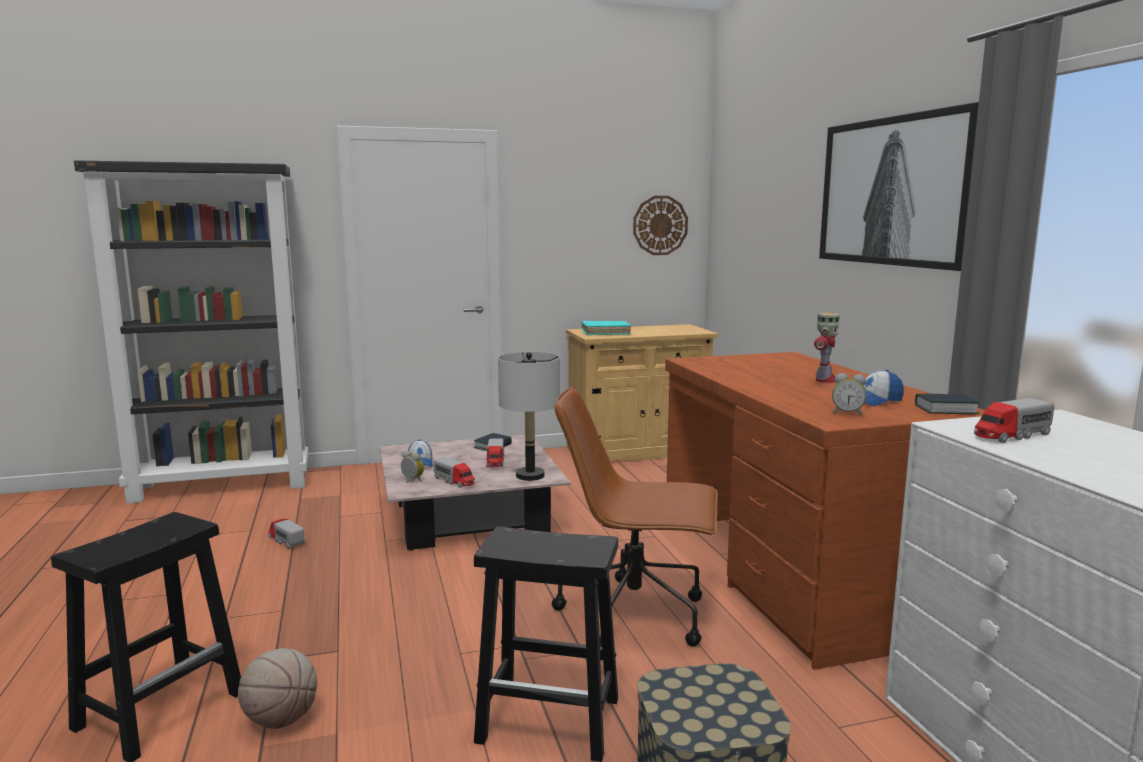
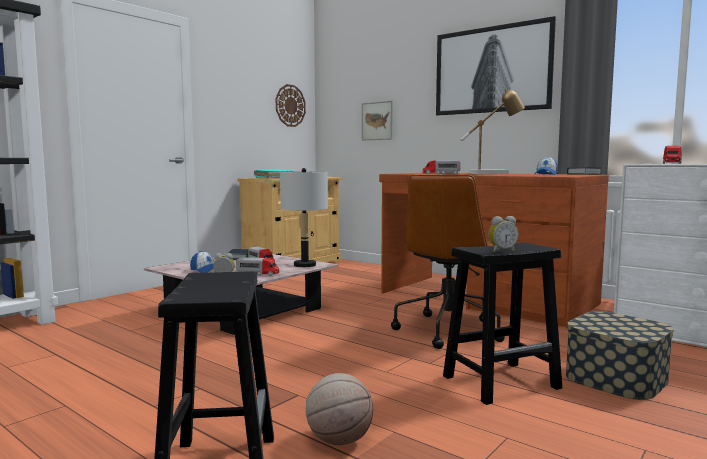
camera: 35 degrees left, 5 degrees down
toy truck [268,519,305,549] -> toy truck moved to [422,160,461,175]
brown office chair [552,387,718,647] -> brown office chair turned 45 degrees counterclockwise [391,174,505,349]
toy robot [814,313,840,383] -> table lamp [460,88,525,174]
alarm clock [832,373,866,416] -> alarm clock moved to [488,216,519,253]
none -> picture [362,101,393,141]

